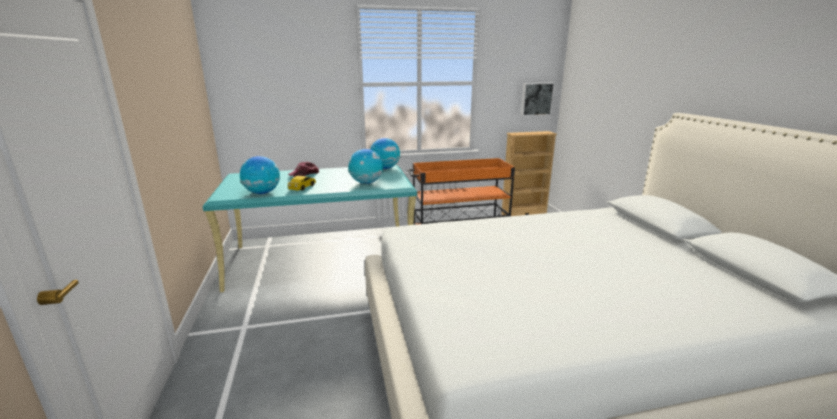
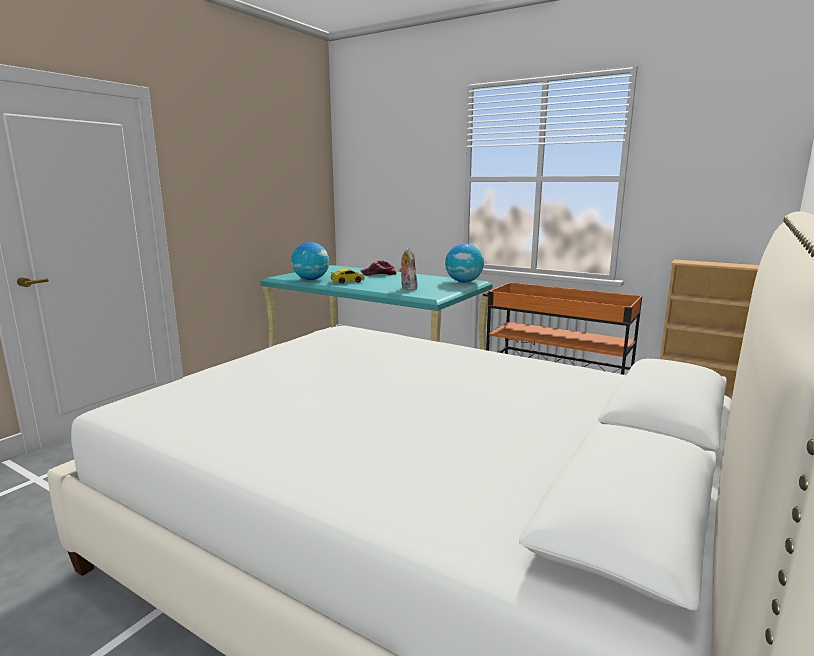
camera: 45 degrees right, 5 degrees down
globe [349,149,383,184] -> plush toy [399,248,418,290]
picture [521,83,555,116] -> none

